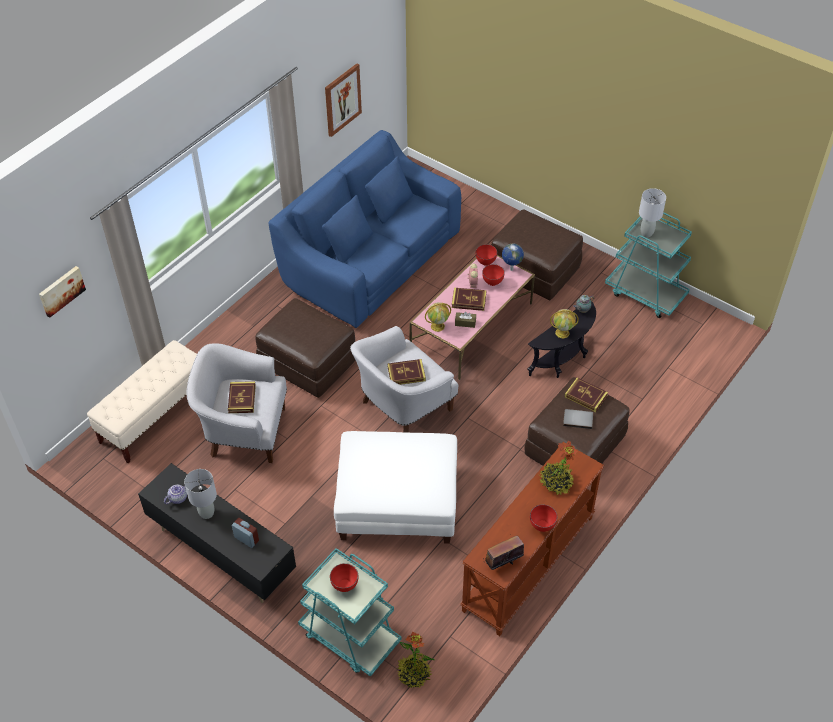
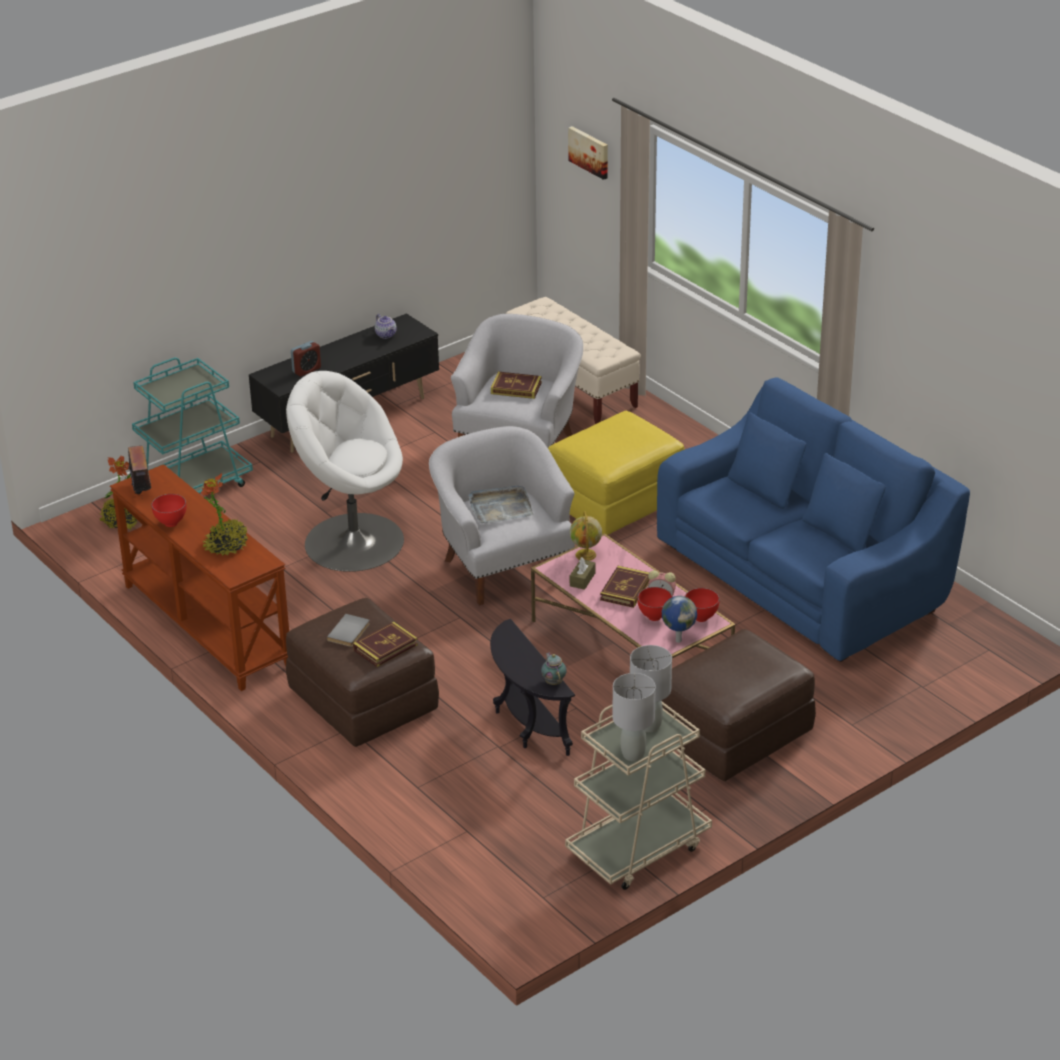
camera: 105 degrees right, 15 degrees down
grey table lamp [184,469,217,519] -> grey table lamp moved to [613,673,656,761]
brown ottoman [255,298,355,398] -> yellow ottoman [548,411,685,535]
picture [325,63,362,137] -> none
red bowl [330,563,358,592] -> none
white ottoman [334,431,457,544] -> white armchair [286,371,404,572]
book [387,359,426,385] -> grey tray [468,485,533,523]
globe [550,309,579,338] -> none
turquoise cart [605,212,692,318] -> beige cart [565,702,712,890]

